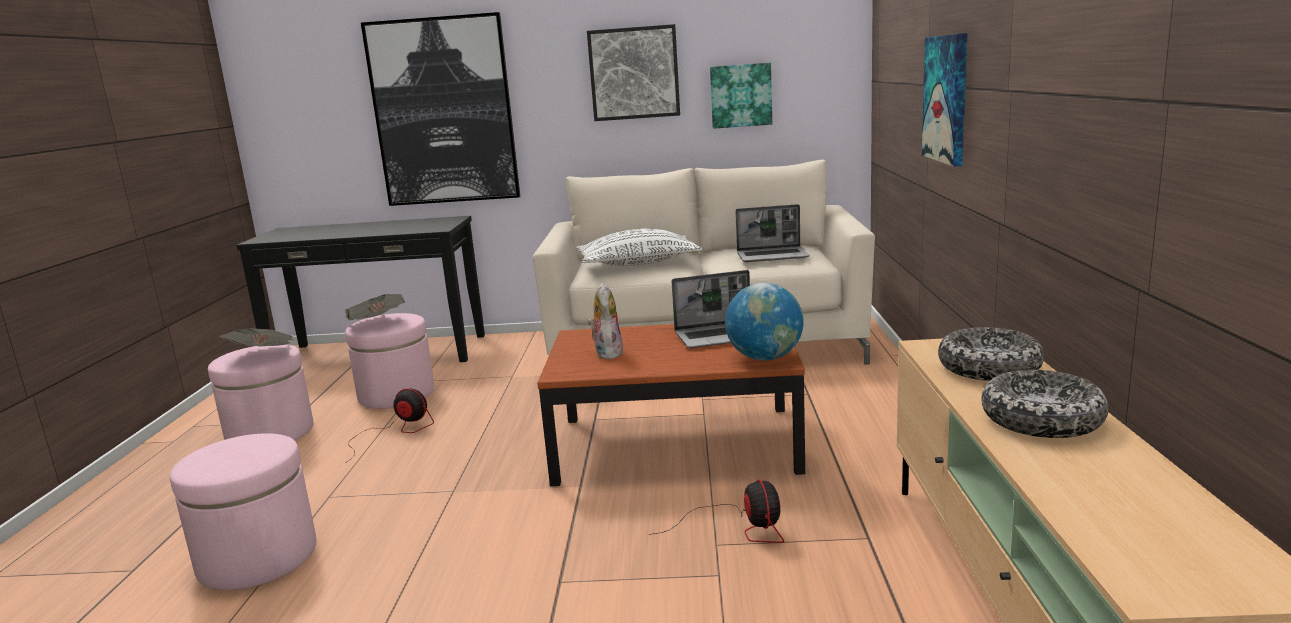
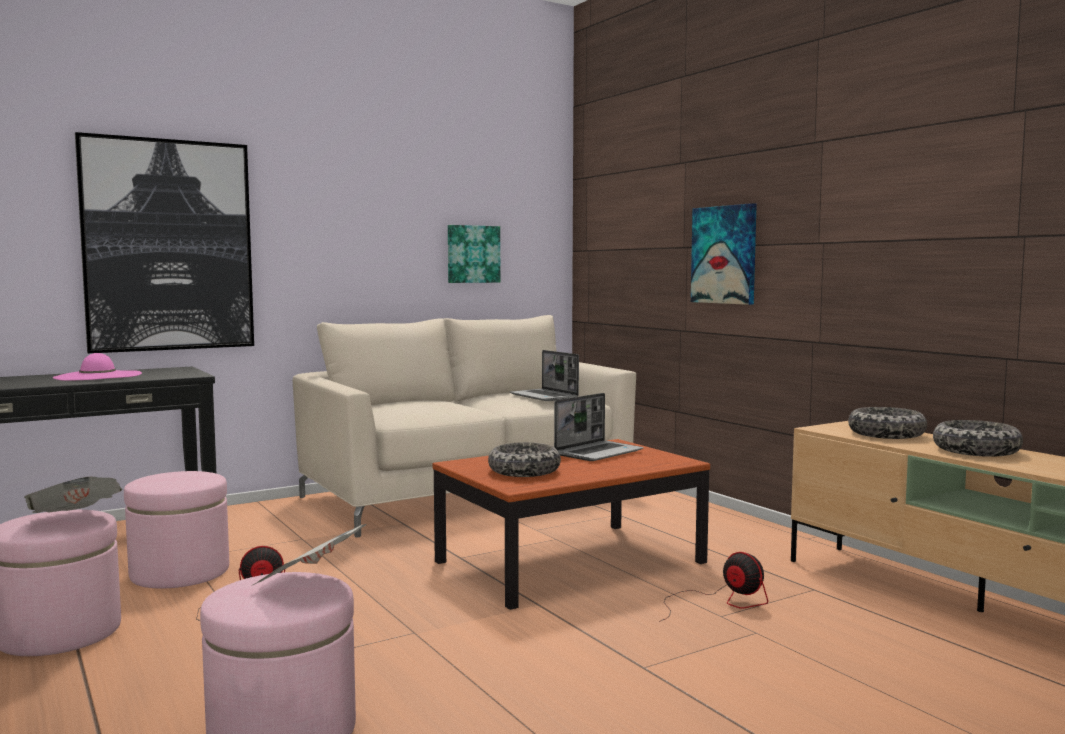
camera: 35 degrees left, 10 degrees down
newspaper [345,294,405,320] -> newspaper moved to [251,524,367,586]
white pillow [576,229,702,266] -> none
picture [587,24,680,121] -> none
plush toy [588,283,623,359] -> bowl [488,442,561,477]
globe [725,283,804,361] -> none
laptop [735,204,809,262] -> laptop turned 90 degrees clockwise [509,350,579,401]
none -> pink hat [53,353,142,381]

